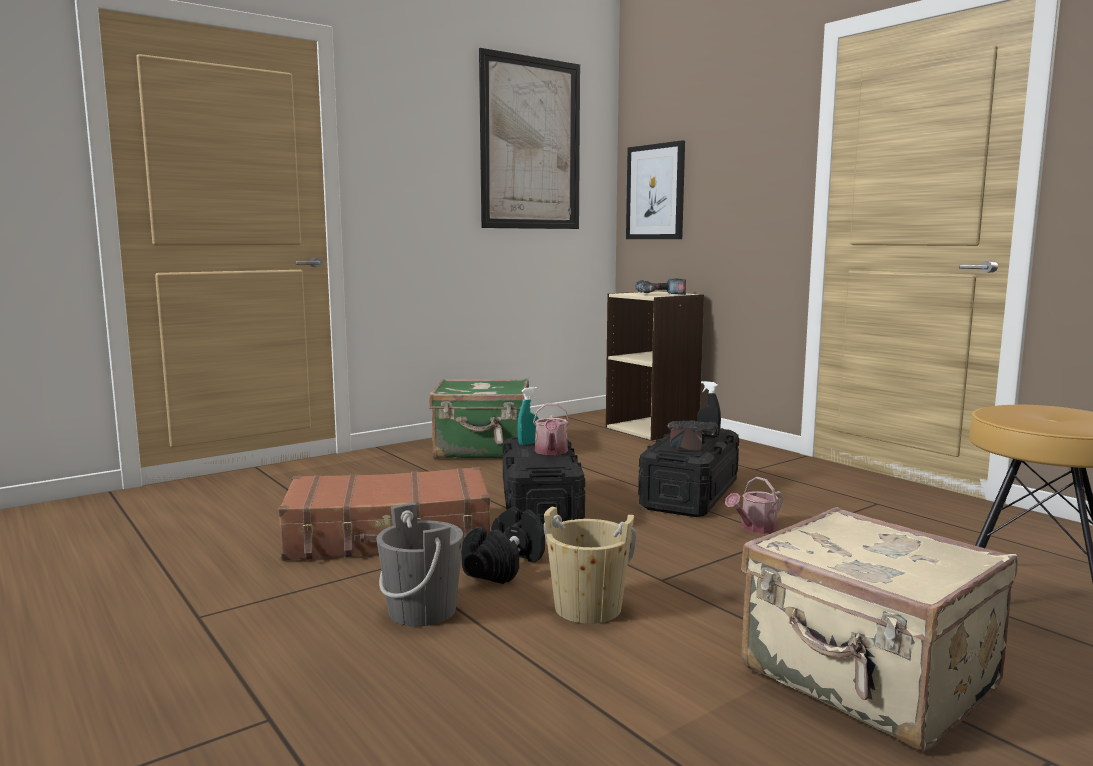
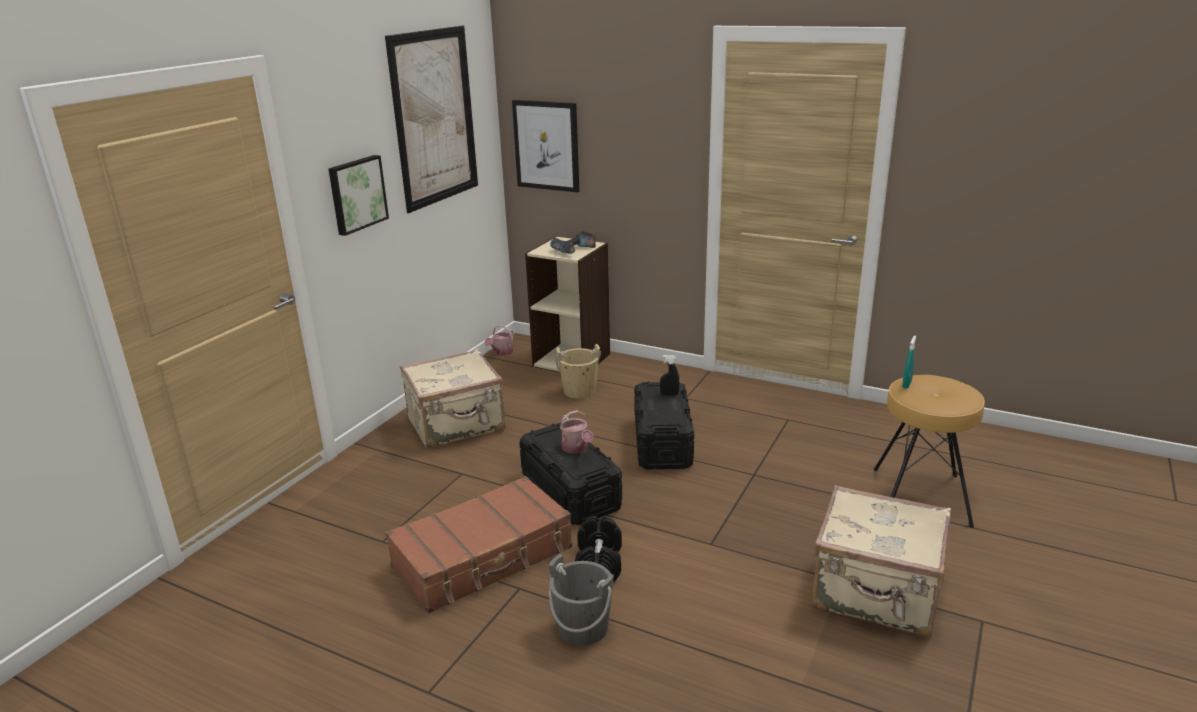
camera: 25 degrees left, 15 degrees up
green suitcase [429,378,529,459] -> beige suitcase [400,349,505,448]
turquoise spray bottle [517,387,539,445] -> turquoise spray bottle moved to [902,335,916,389]
beige bucket [544,507,637,624] -> beige bucket moved to [556,344,601,399]
power drill [666,420,719,451] -> none
watering can [725,477,783,534] -> watering can moved to [485,325,514,356]
none -> picture [328,155,389,236]

